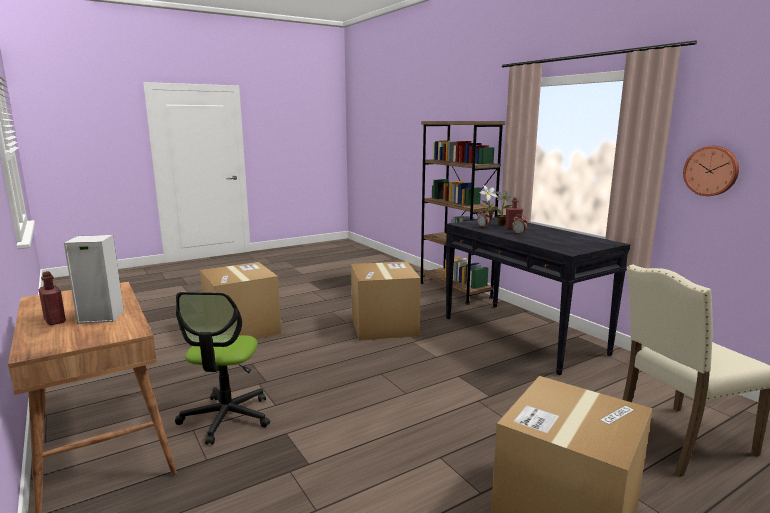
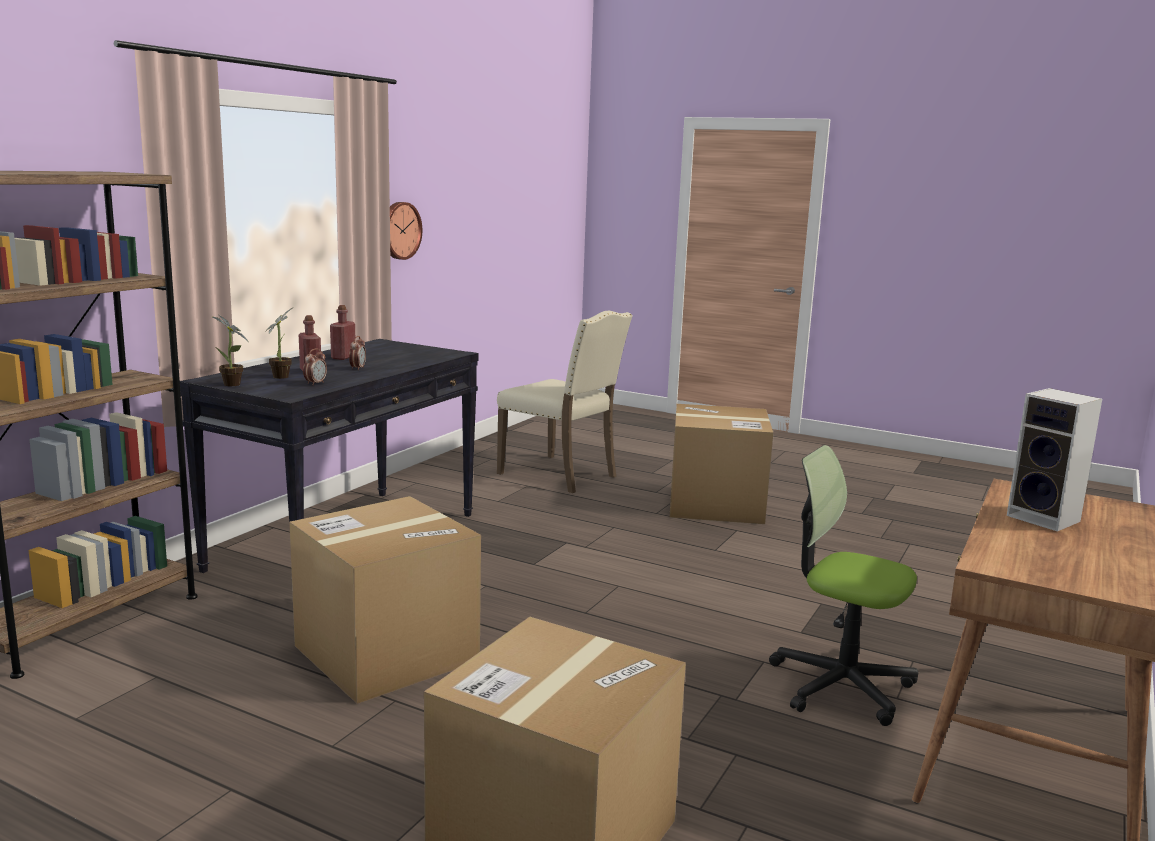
camera: 120 degrees left, 0 degrees up
red bottle [38,271,66,325] -> red bottle moved to [330,305,355,360]
office chair [175,292,270,445] -> office chair turned 120 degrees counterclockwise [769,445,918,726]

